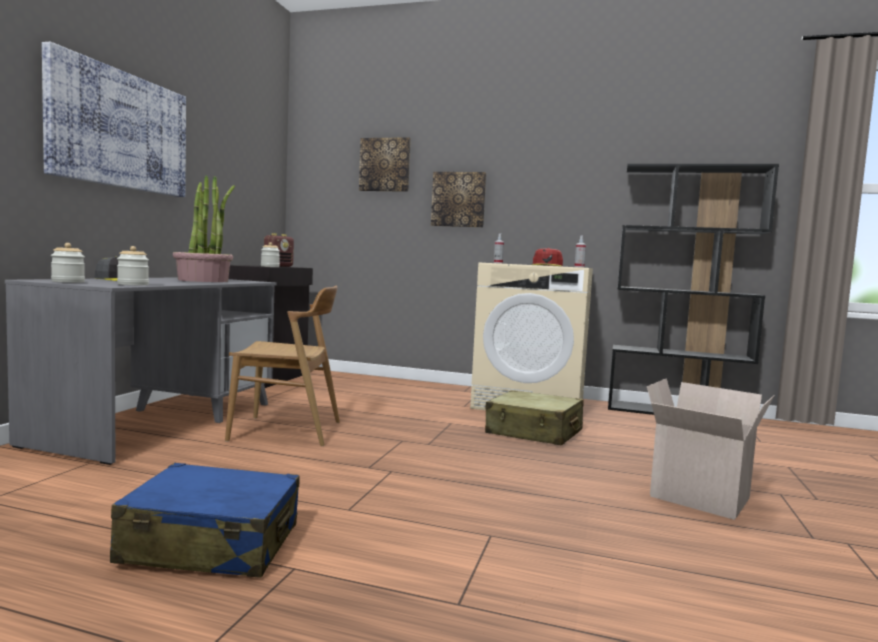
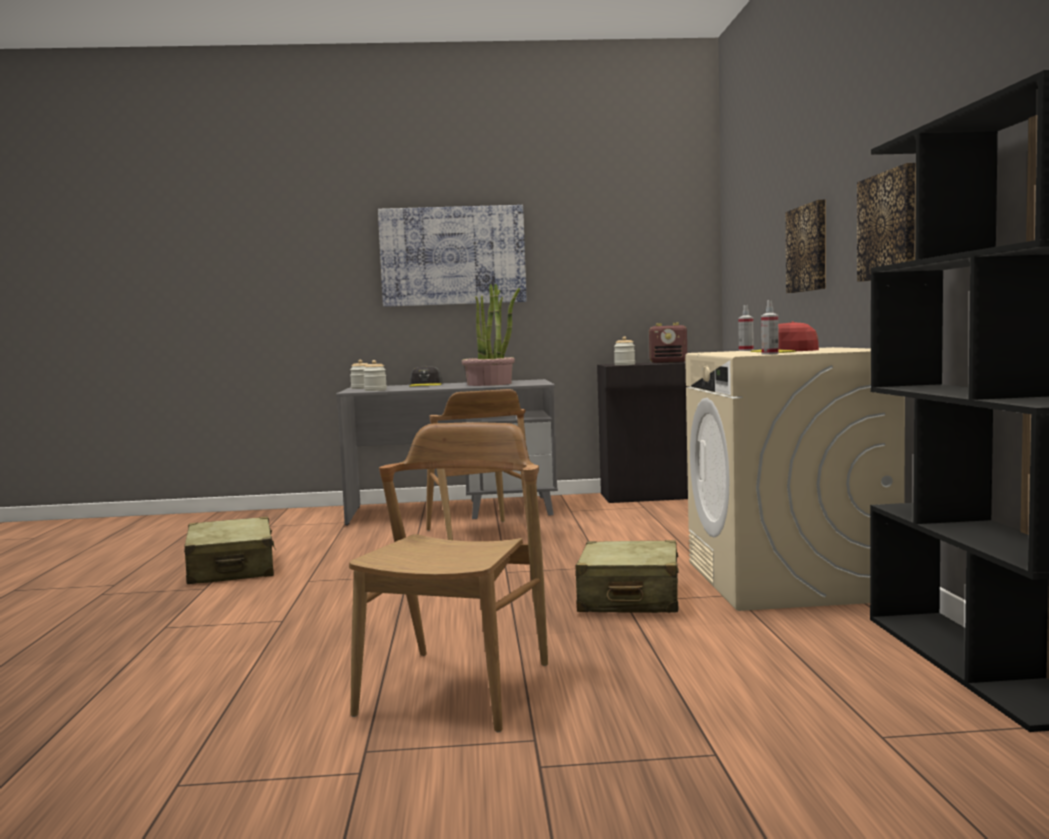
camera: 70 degrees right, 0 degrees up
blue suitcase [110,463,300,577] -> beige suitcase [184,516,276,584]
picture [359,137,411,192] -> picture moved to [857,163,916,282]
cardboard box [647,378,775,520] -> brown chair [349,422,548,732]

